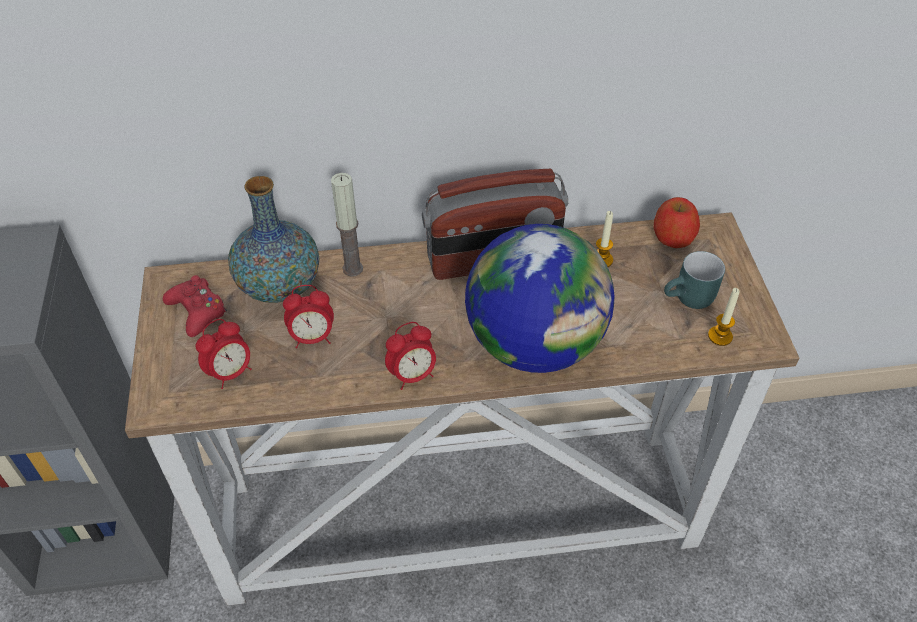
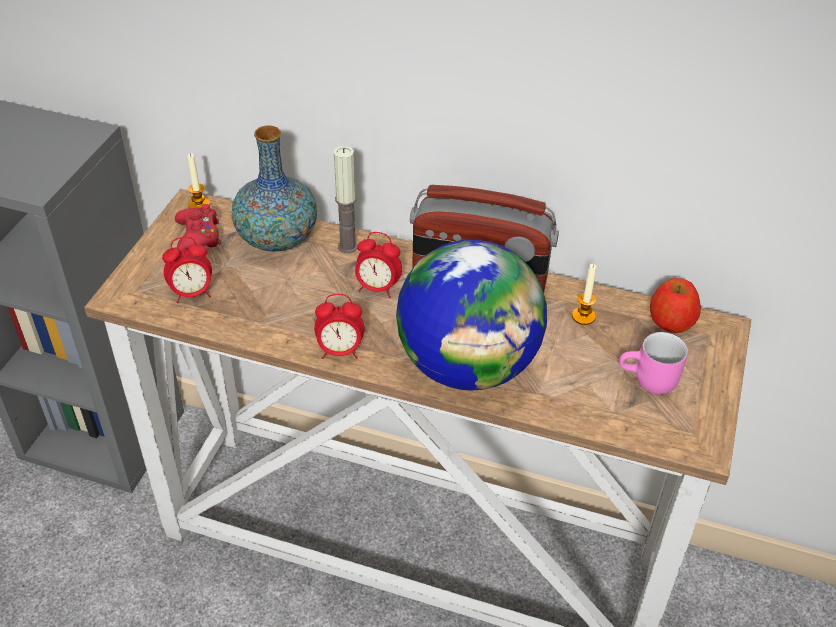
camera: 25 degrees right, 5 degrees down
alarm clock [283,285,334,348] -> alarm clock moved to [355,232,402,298]
turquoise mug [664,251,725,309] -> pink mug [619,332,688,394]
candle [708,288,740,346] -> candle moved to [188,153,210,208]

